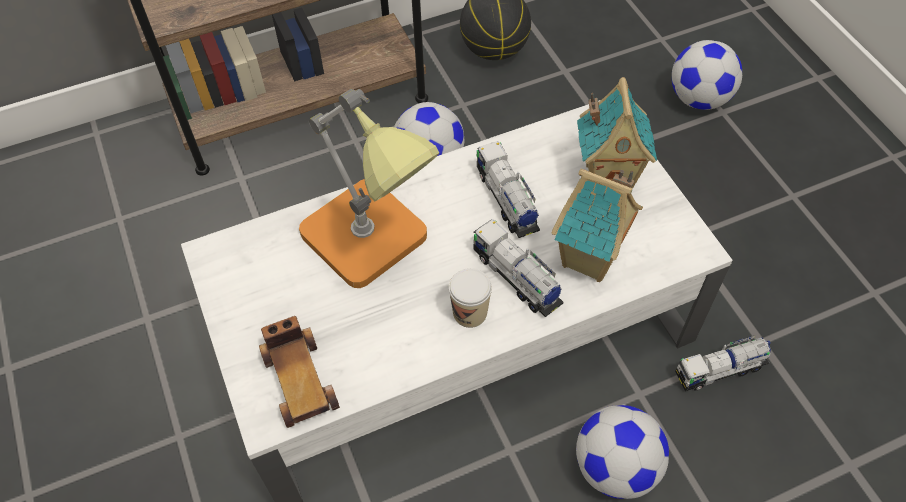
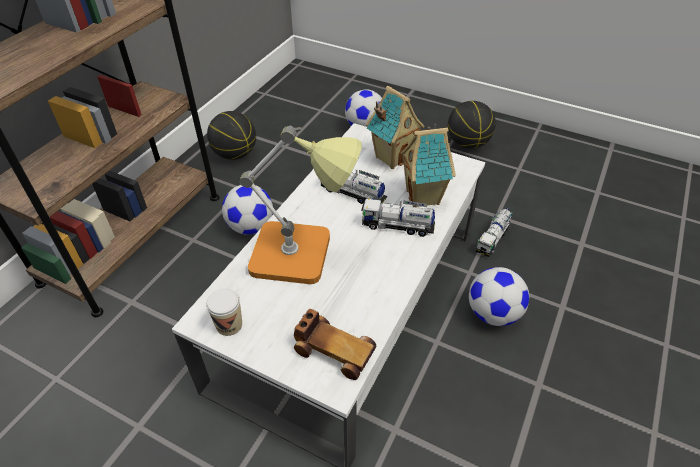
camera: 40 degrees left, 10 degrees down
cup [449,268,492,328] -> cup moved to [206,288,242,336]
none -> basketball [448,101,496,149]

